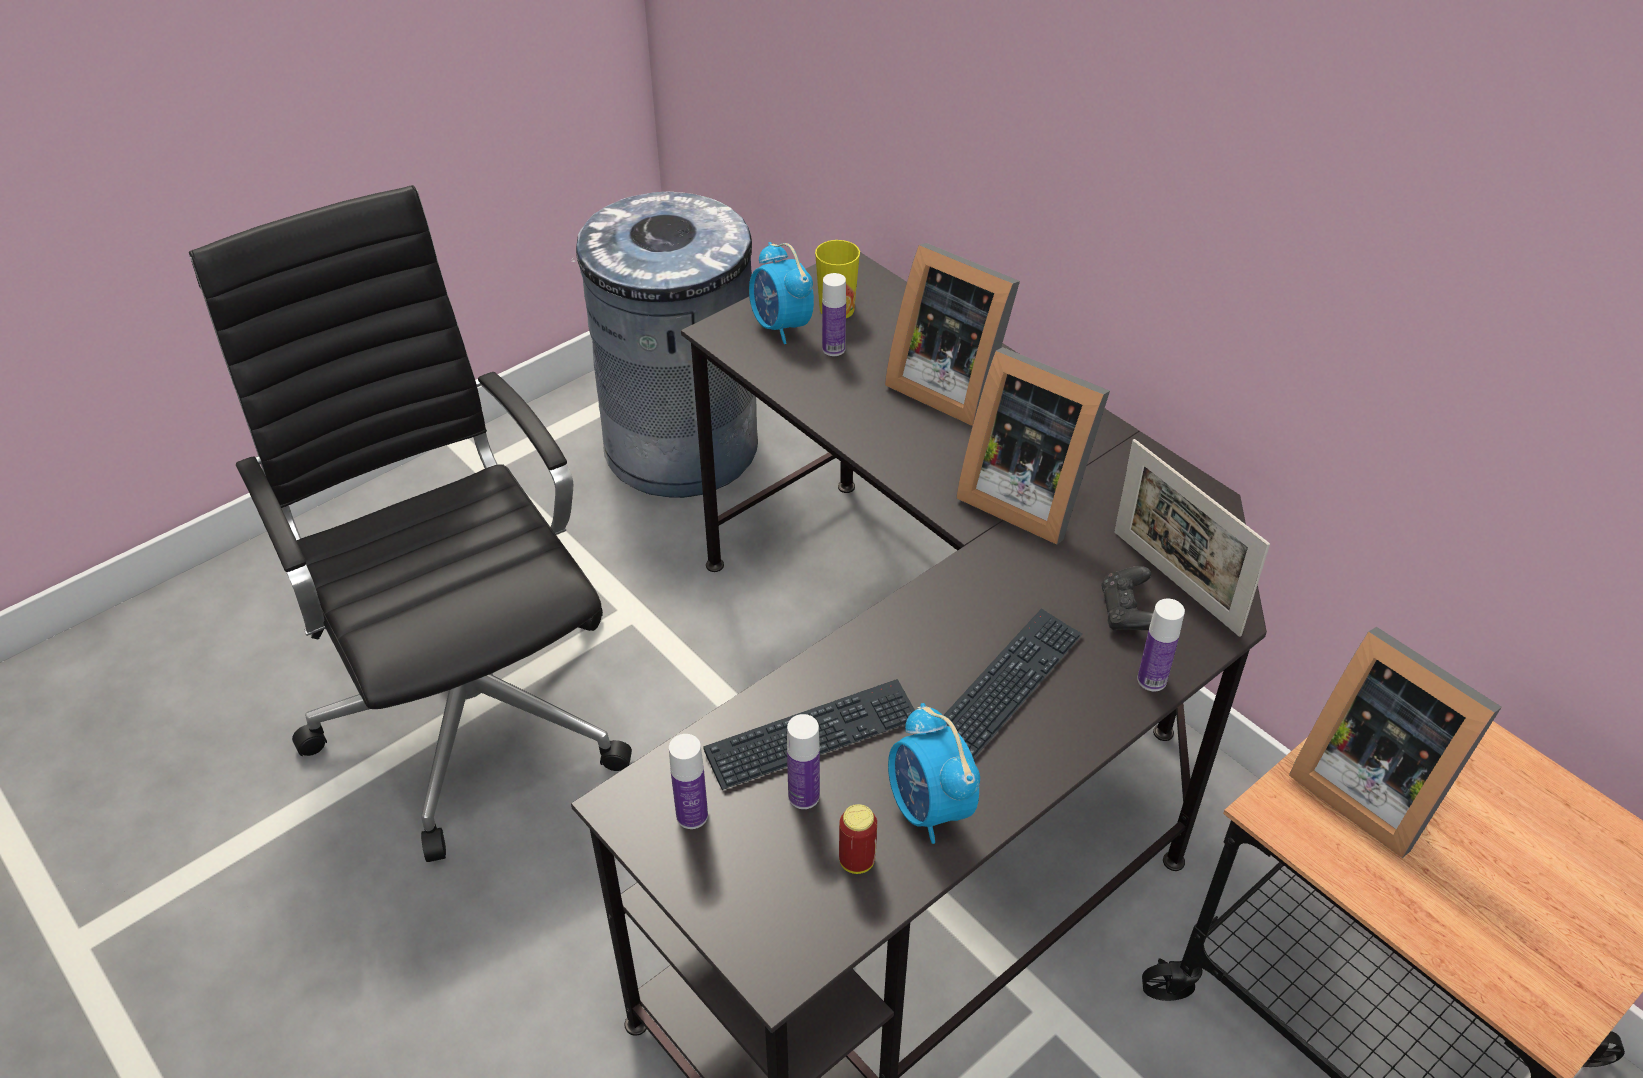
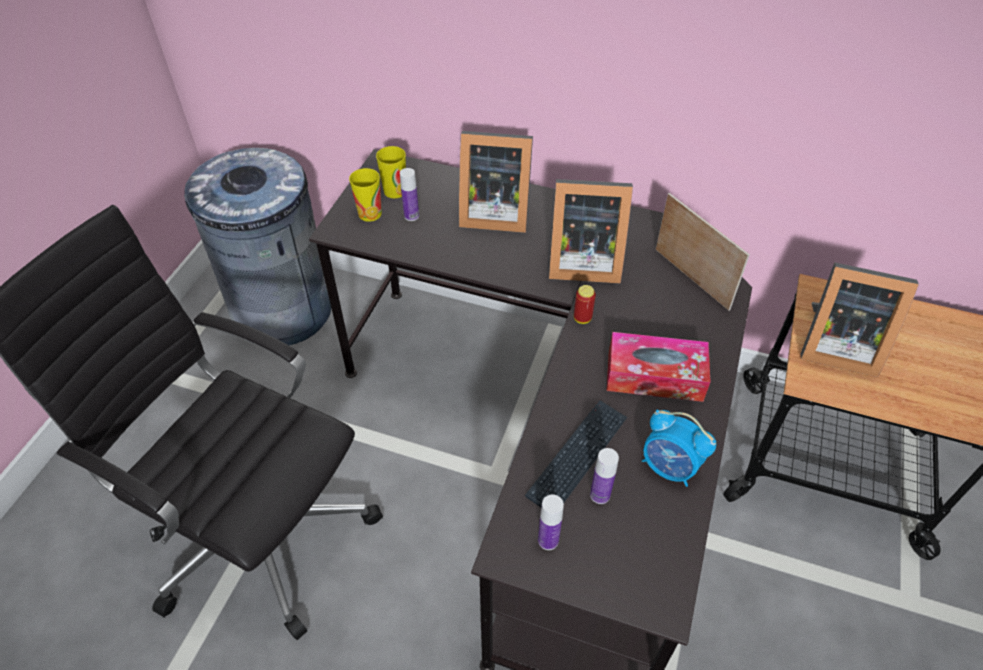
camera: 30 degrees left, 5 degrees up
alarm clock [749,242,814,344] -> cup [349,168,382,222]
can [839,804,877,874] -> can moved to [574,285,596,324]
keyboard [943,608,1083,759] -> tissue box [607,332,710,402]
black game controller [1101,566,1153,631] -> none
picture frame [1114,439,1270,637] -> picture frame turned 150 degrees counterclockwise [656,193,750,311]
bottle [1137,598,1185,691] -> none

